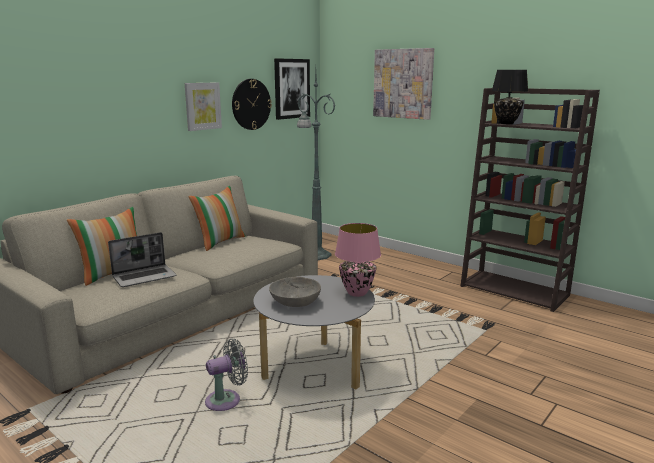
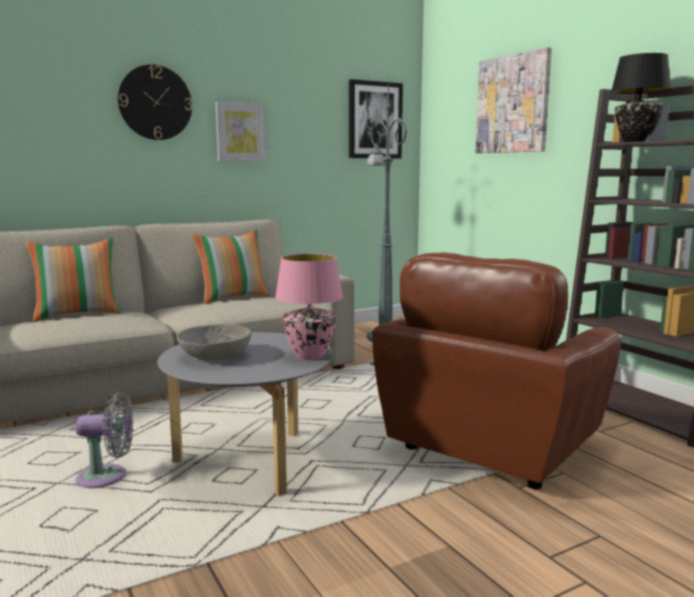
camera: 20 degrees right, 5 degrees down
laptop [108,232,177,287] -> none
wall clock [232,79,272,130] -> wall clock moved to [118,64,192,140]
none -> brown armchair [372,252,621,489]

